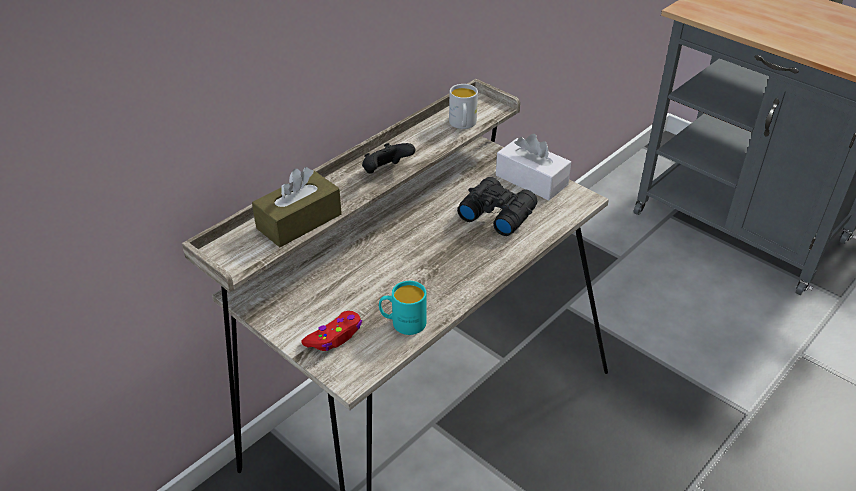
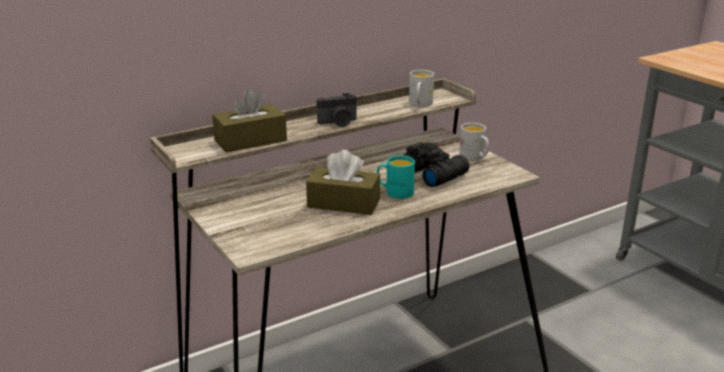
camera: 15 degrees right, 15 degrees down
red game controller [301,311,362,351] -> none
black game controller [362,143,415,173] -> camera [317,93,357,127]
turquoise mug [379,281,427,335] -> turquoise mug moved to [377,156,415,199]
white tissue box [496,134,571,200] -> white mug [459,123,489,161]
none -> brown tissue box [306,150,380,215]

